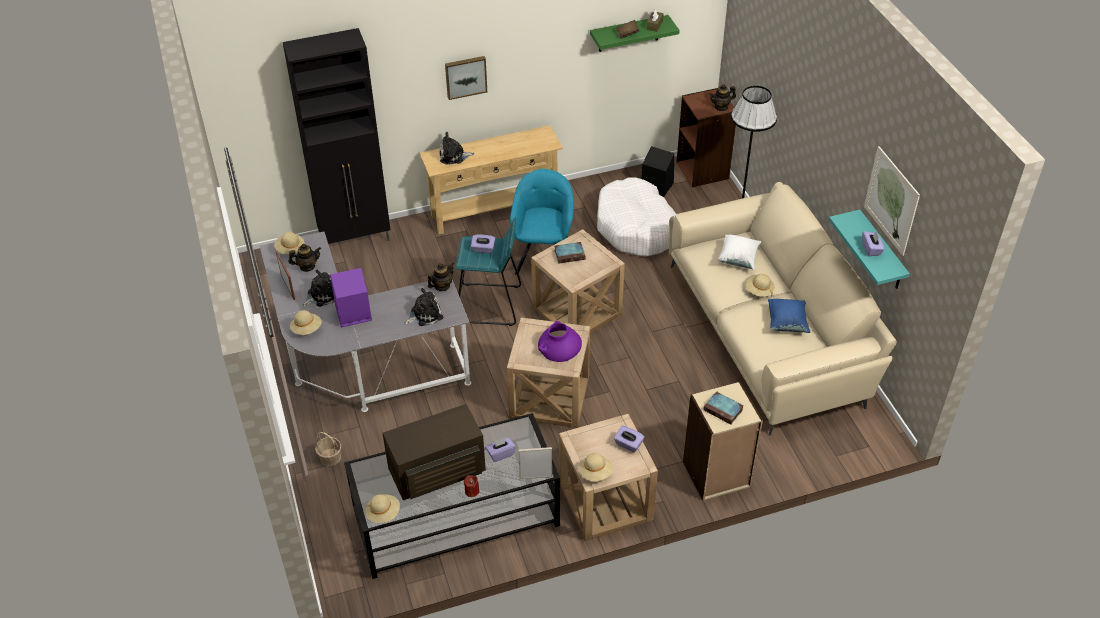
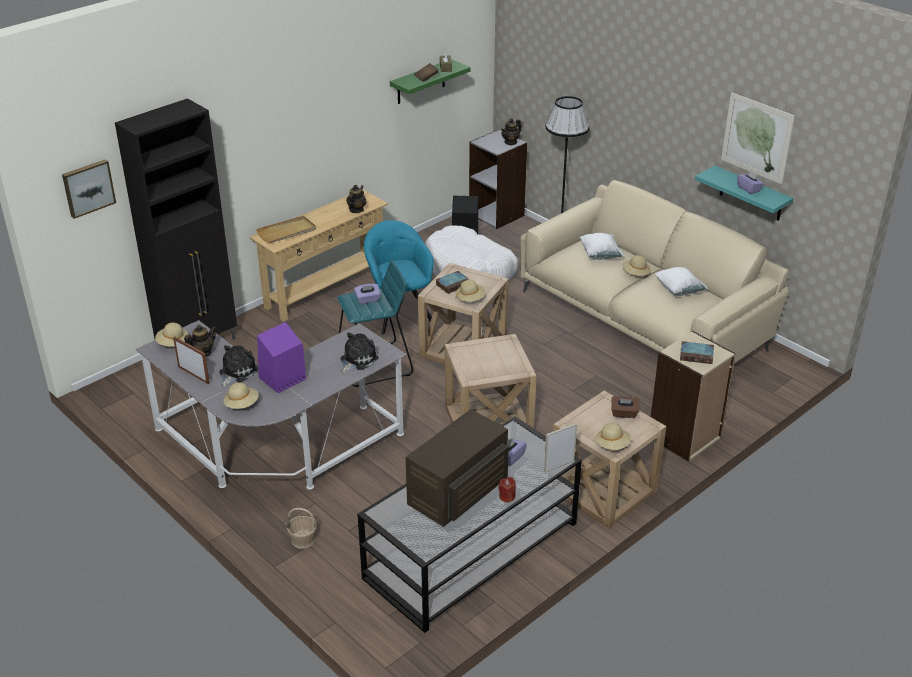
camera: 25 degrees left, 10 degrees down
beige hat [365,494,400,523] -> beige hat moved to [456,280,486,302]
teapot [428,262,455,291] -> teapot moved to [346,185,366,213]
plush toy [439,132,474,165] -> beige tray [256,216,316,243]
picture [445,56,487,100] -> picture moved to [62,159,116,219]
purple vase [538,321,582,362] -> none
purple tissue box [614,426,644,452] -> brown tissue box [611,396,639,418]
brown bookcase [676,88,736,187] -> grey bookcase [469,130,527,229]
blue pillow [768,299,810,333] -> white pillow [654,267,708,296]

